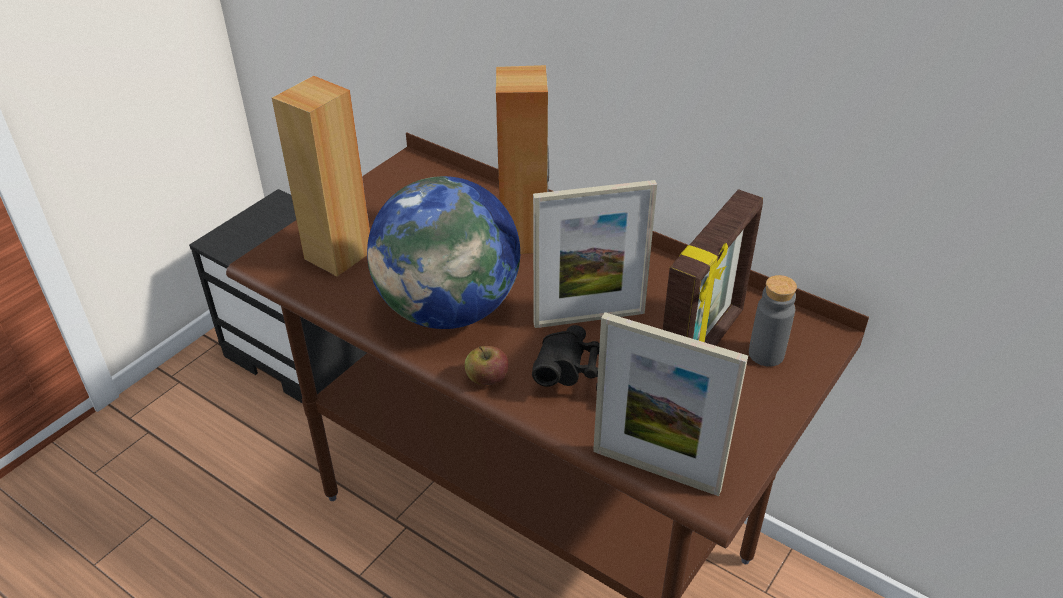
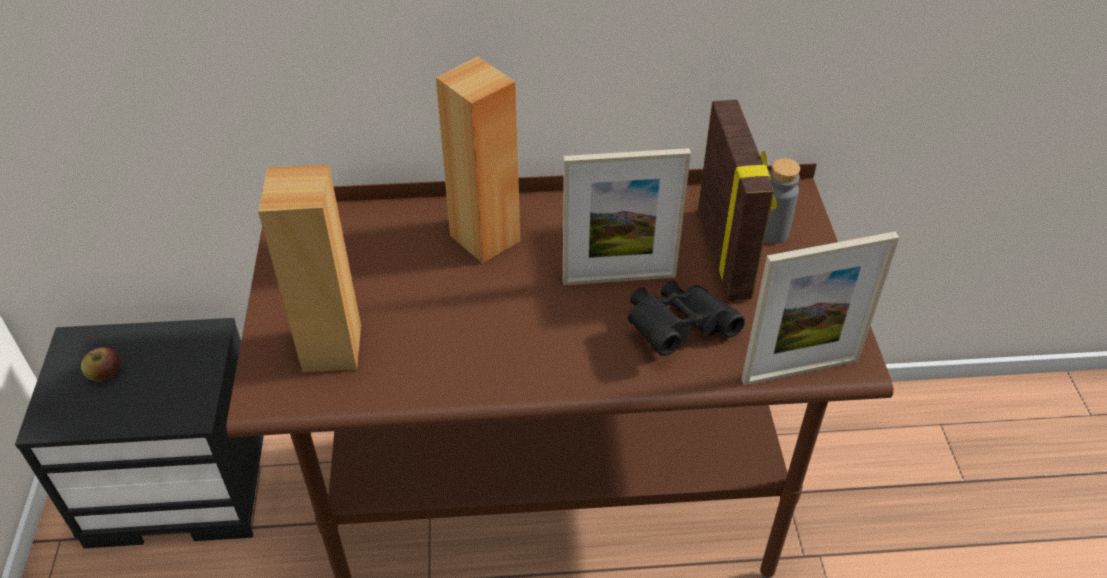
camera: 40 degrees left, 5 degrees up
globe [367,176,520,329] -> none
apple [465,346,509,385] -> apple moved to [81,347,120,381]
picture frame [533,180,657,328] -> picture frame turned 45 degrees clockwise [563,148,691,285]

